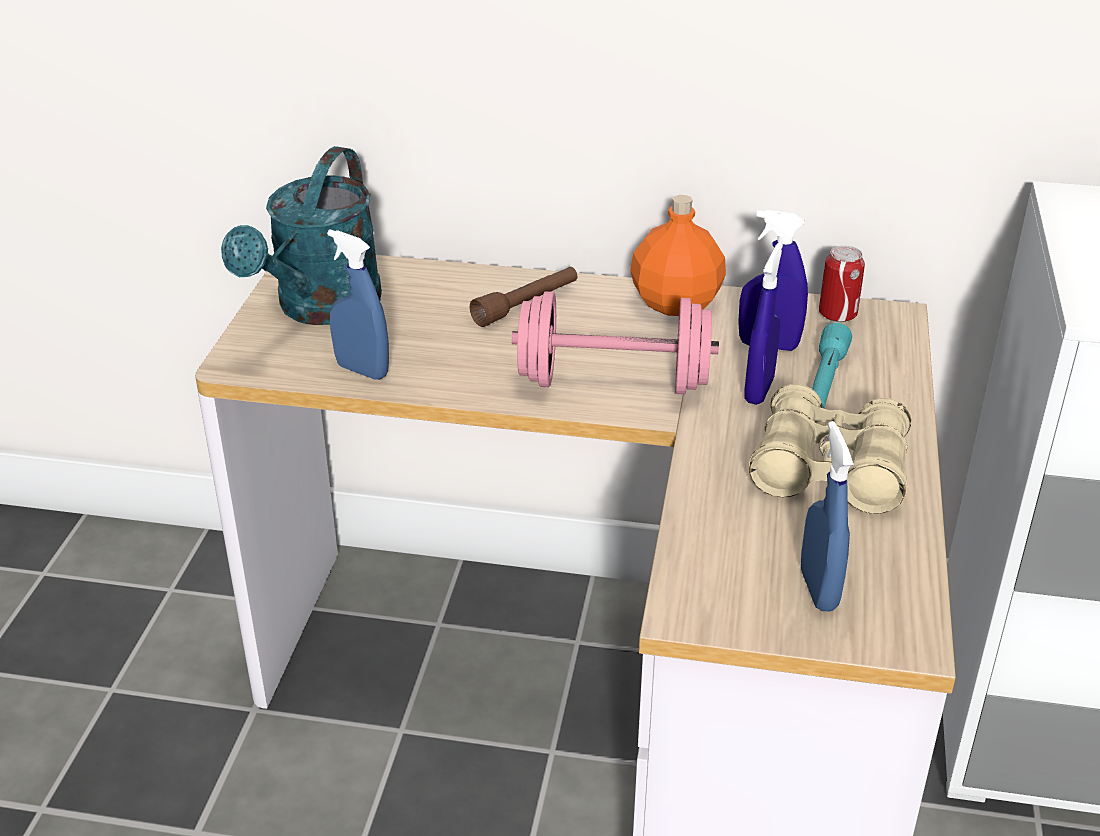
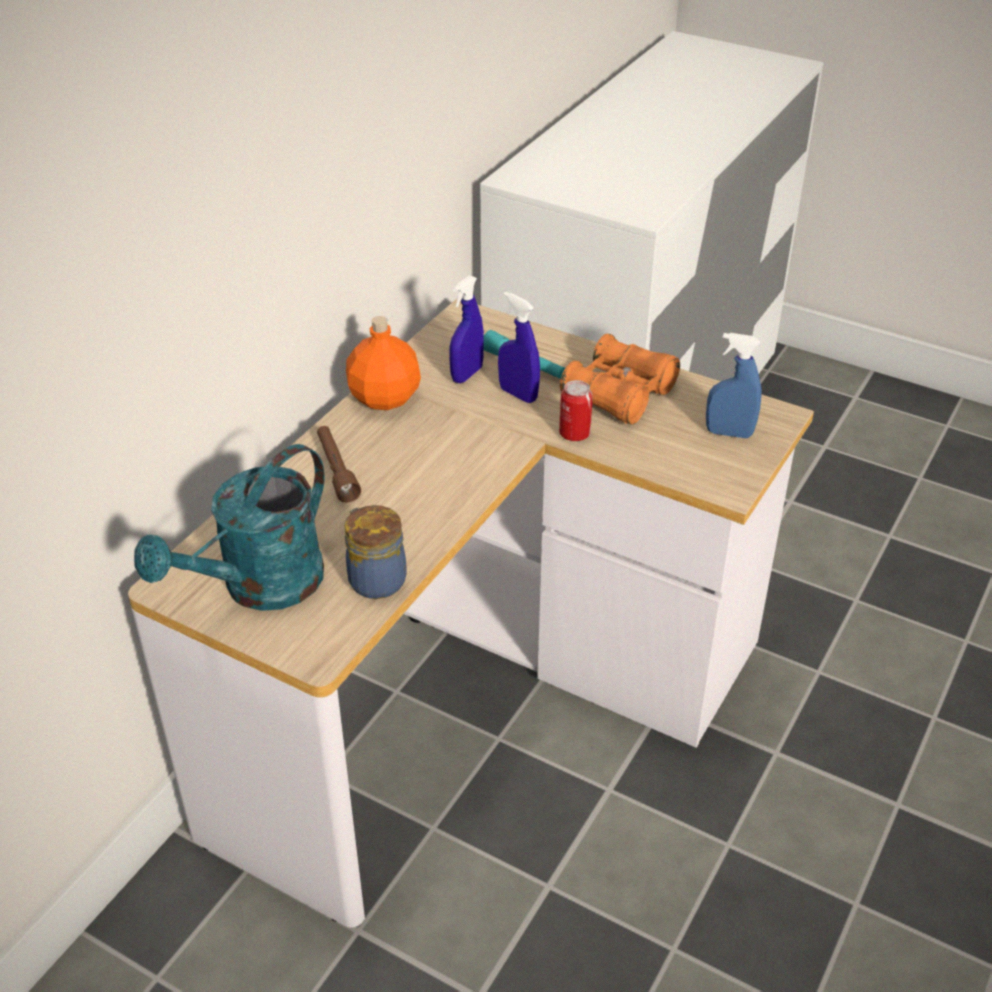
camera: 70 degrees left, 5 degrees up
turquoise watering can [221,146,382,325] -> turquoise watering can turned 90 degrees clockwise [134,444,325,611]
blue spray bottle [327,229,389,380] -> jar [345,505,407,599]
pink dumbbell [512,291,719,394] -> none
beige binoculars [749,384,911,514] -> orange binoculars [560,334,680,425]
can [819,246,865,322] -> can moved to [559,380,593,441]

